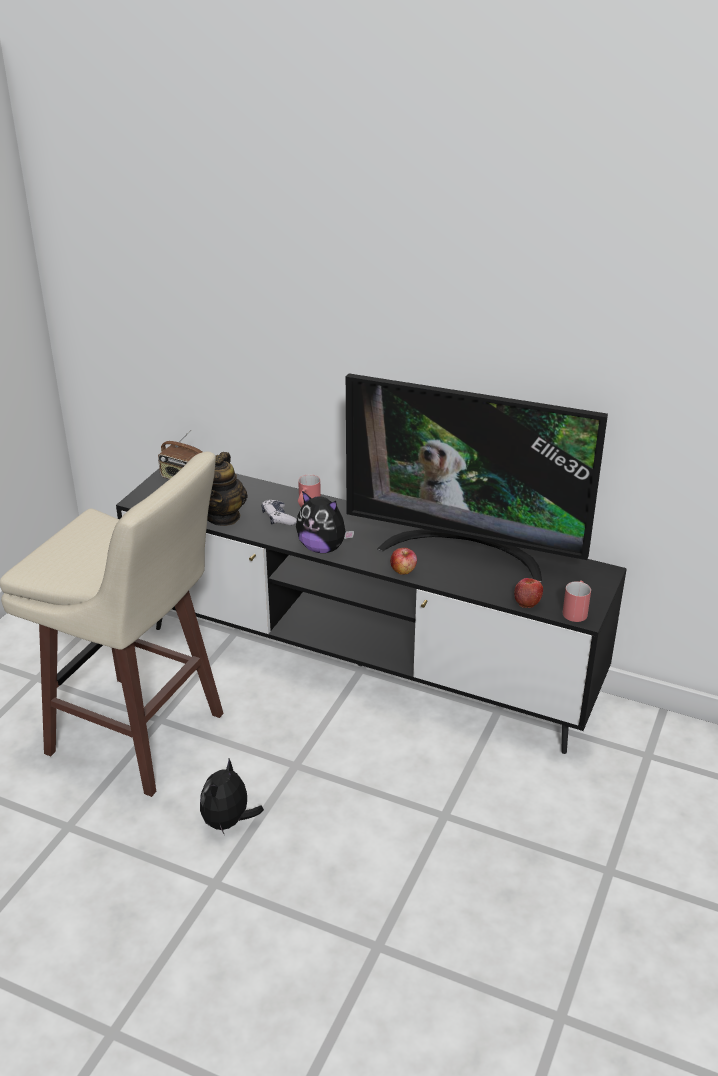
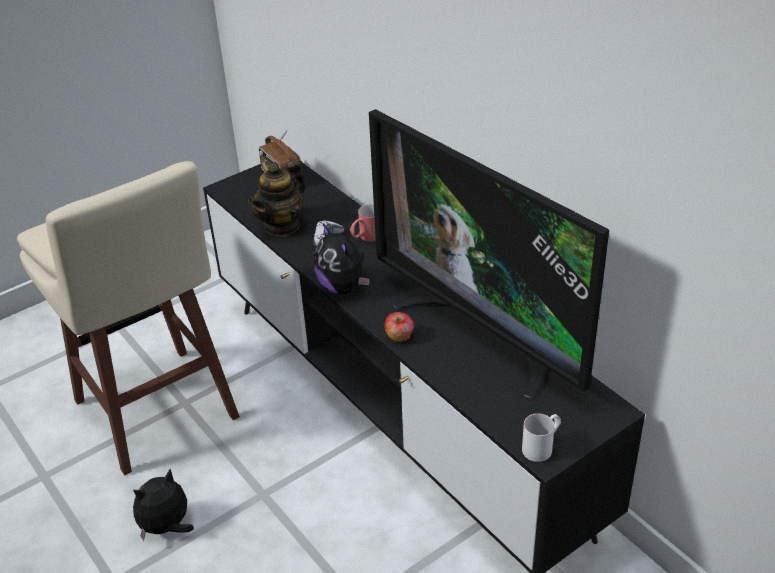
camera: 30 degrees right, 5 degrees up
apple [514,578,543,608] -> none
red mug [563,580,591,622] -> white mug [522,413,561,462]

